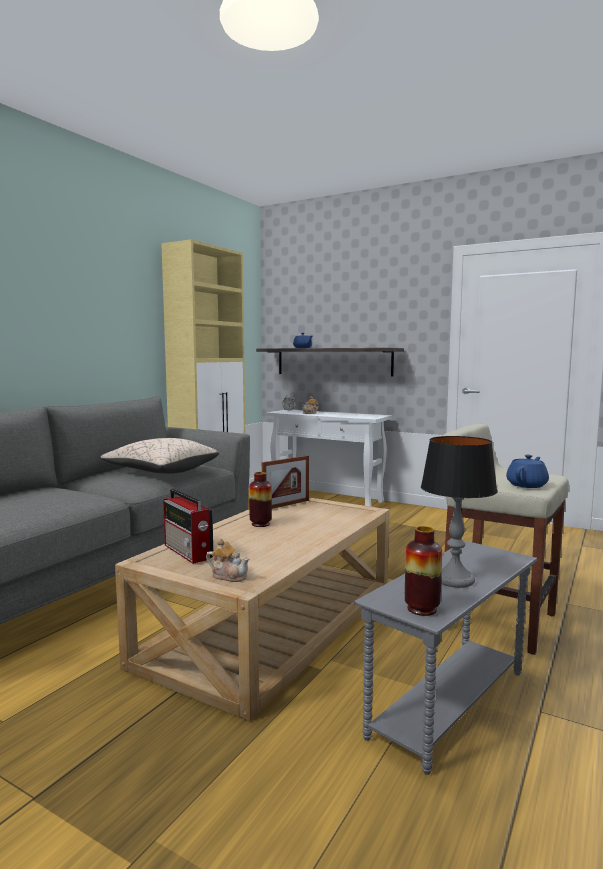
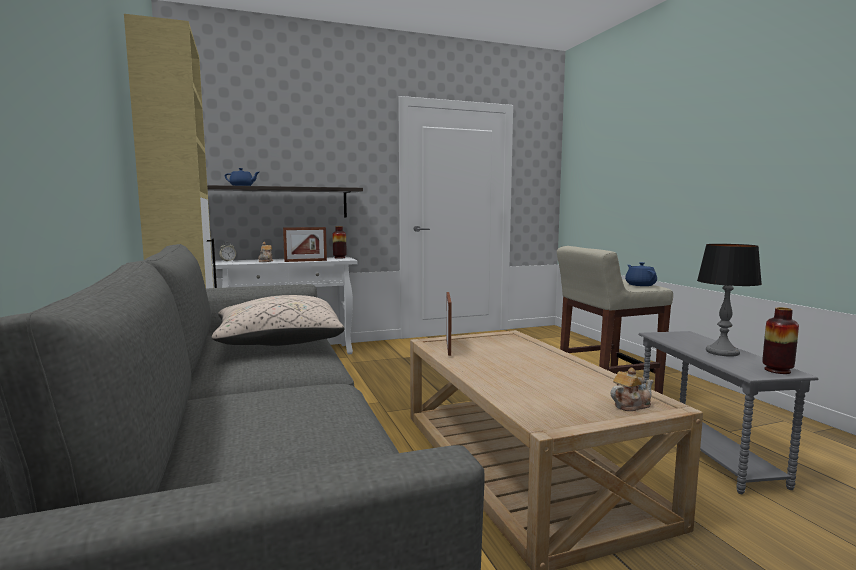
camera: 50 degrees left, 0 degrees up
radio [163,489,213,564] -> none
vase [249,472,272,527] -> vase moved to [332,226,347,259]
none -> picture frame [283,227,327,262]

